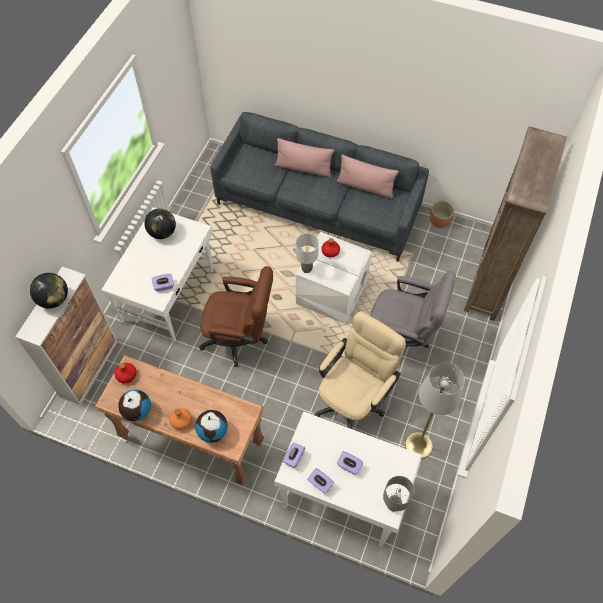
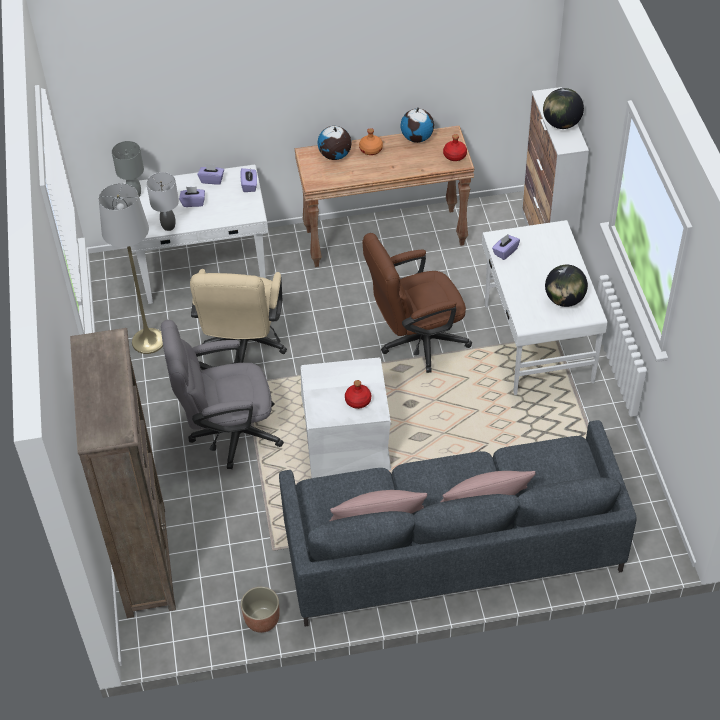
camera: 150 degrees right, 10 degrees down
grey table lamp [296,233,319,273] -> grey table lamp moved to [146,172,179,231]

